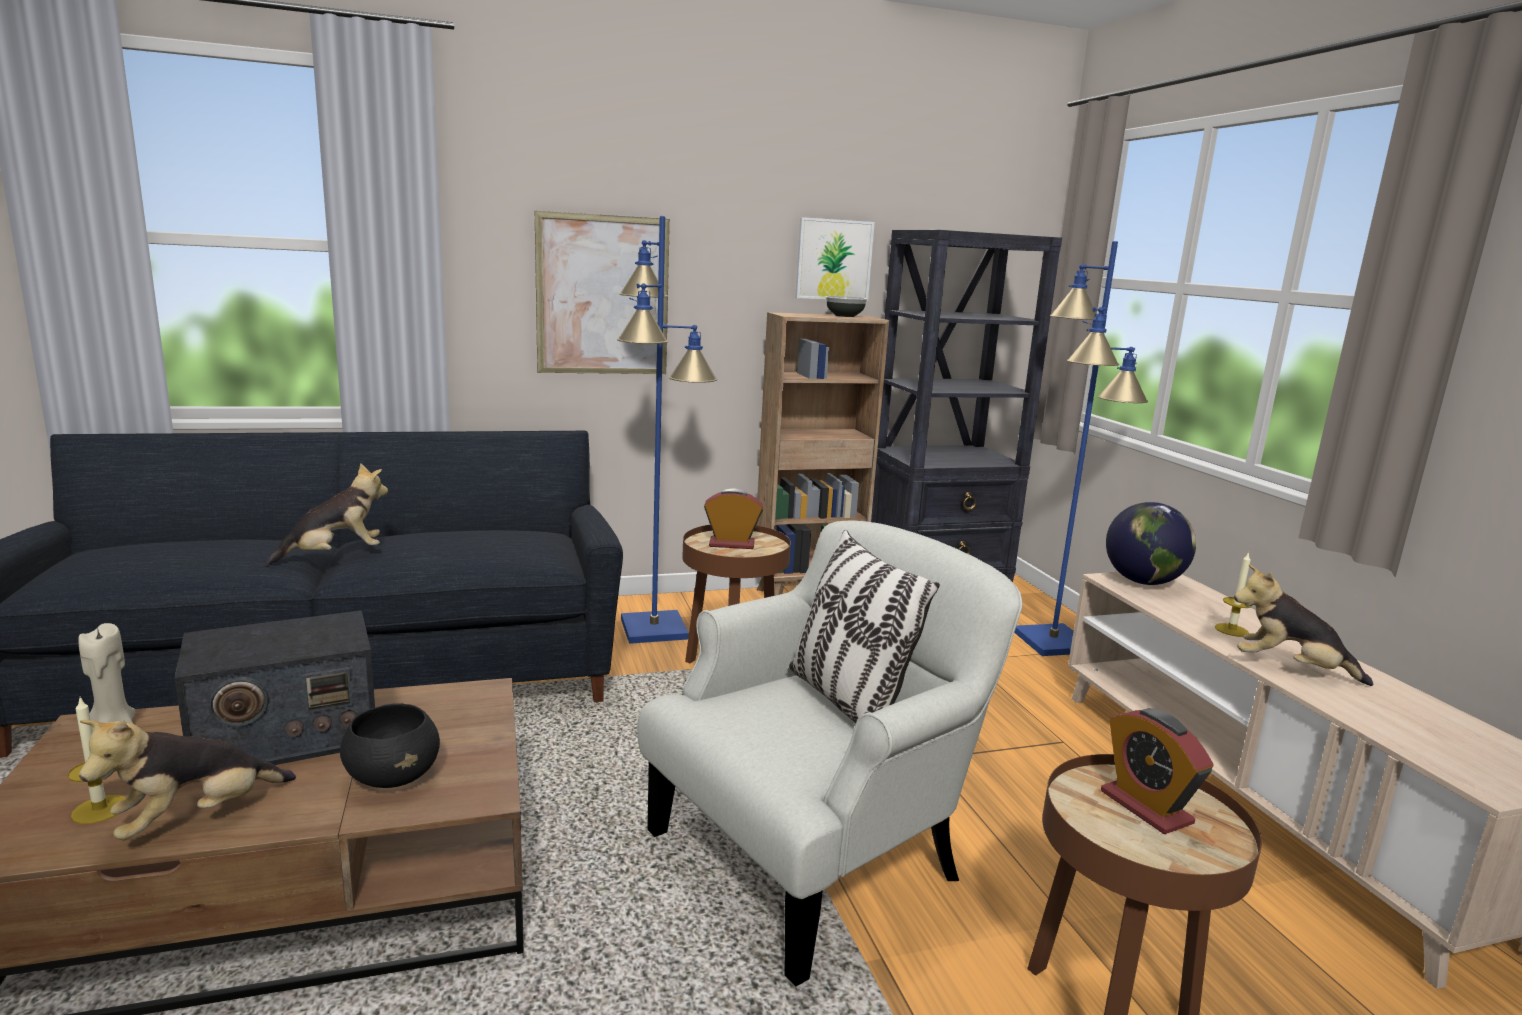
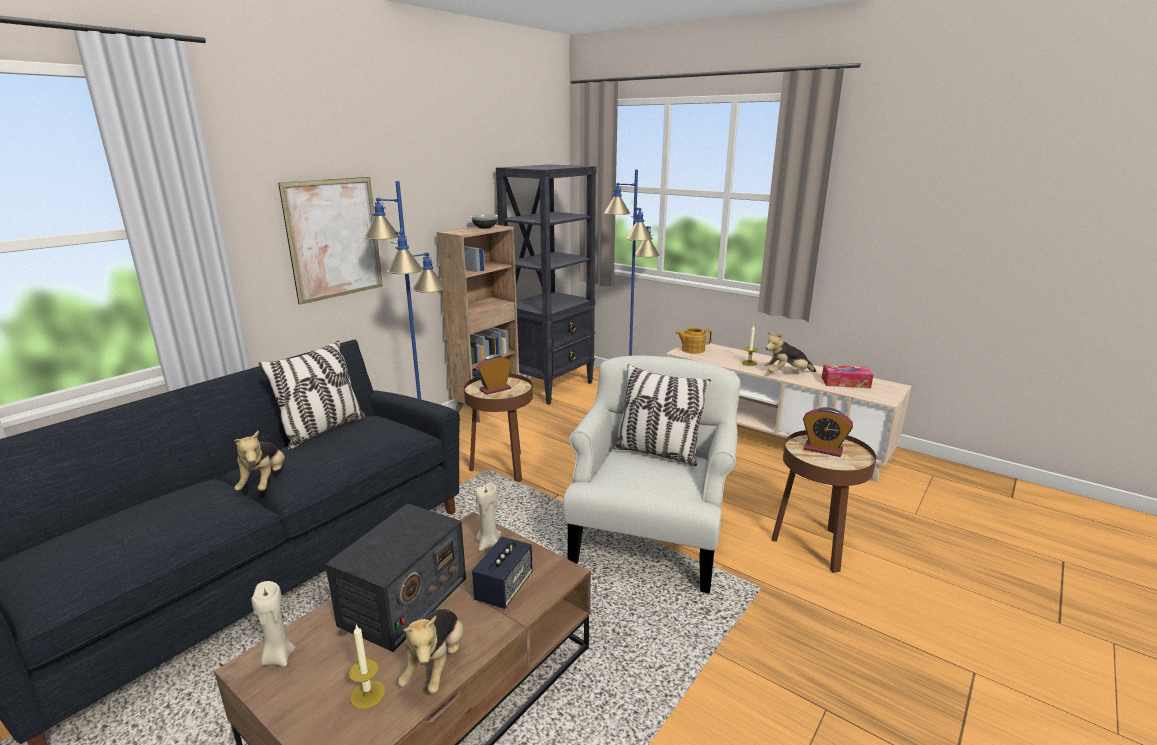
camera: 35 degrees left, 5 degrees up
plush toy [266,463,388,566] -> plush toy turned 150 degrees clockwise [234,431,285,491]
black bowl [340,703,440,788] -> speaker [472,537,533,609]
picture [795,217,875,301] -> none
globe [1106,502,1196,585] -> teapot [676,328,712,354]
none -> pillow [259,340,365,450]
none -> beige candle [476,482,501,551]
none -> tissue box [822,365,873,388]

